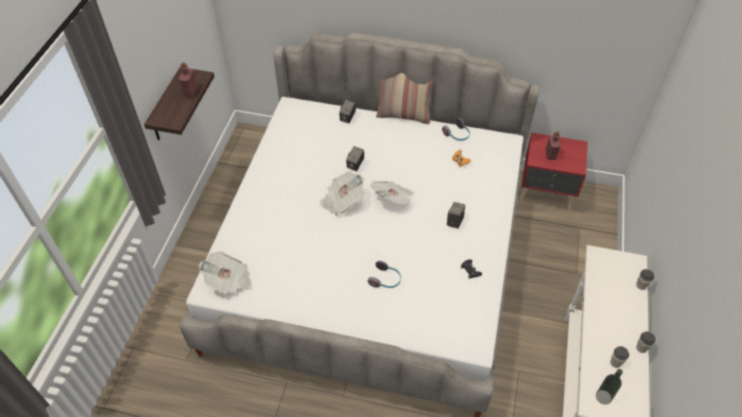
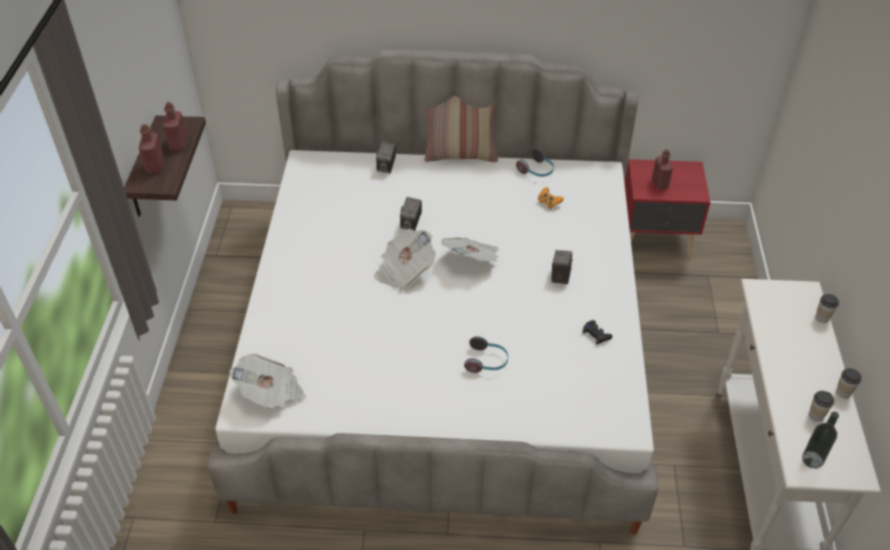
camera: 10 degrees left, 5 degrees down
none -> red bottle [139,124,164,173]

